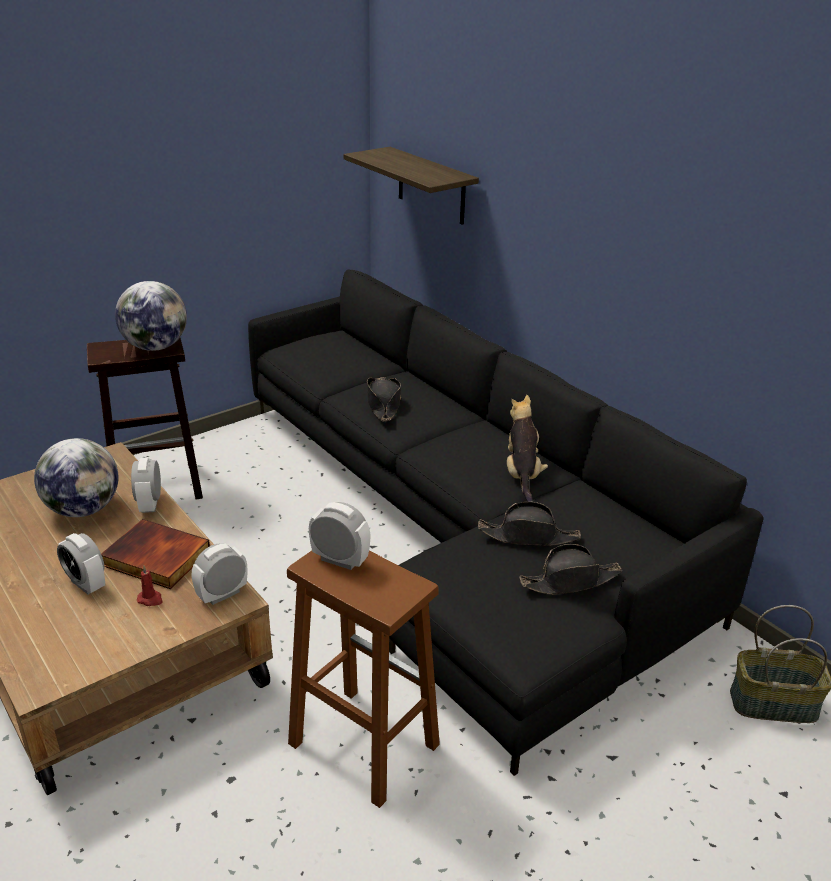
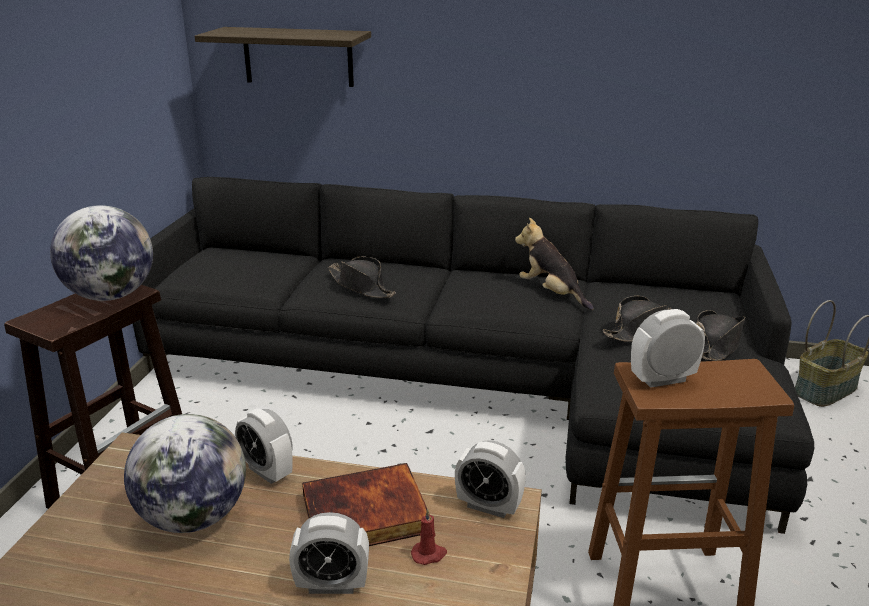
camera: 40 degrees left, 5 degrees down
alarm clock [192,543,247,605] -> alarm clock turned 75 degrees counterclockwise [455,440,526,518]

